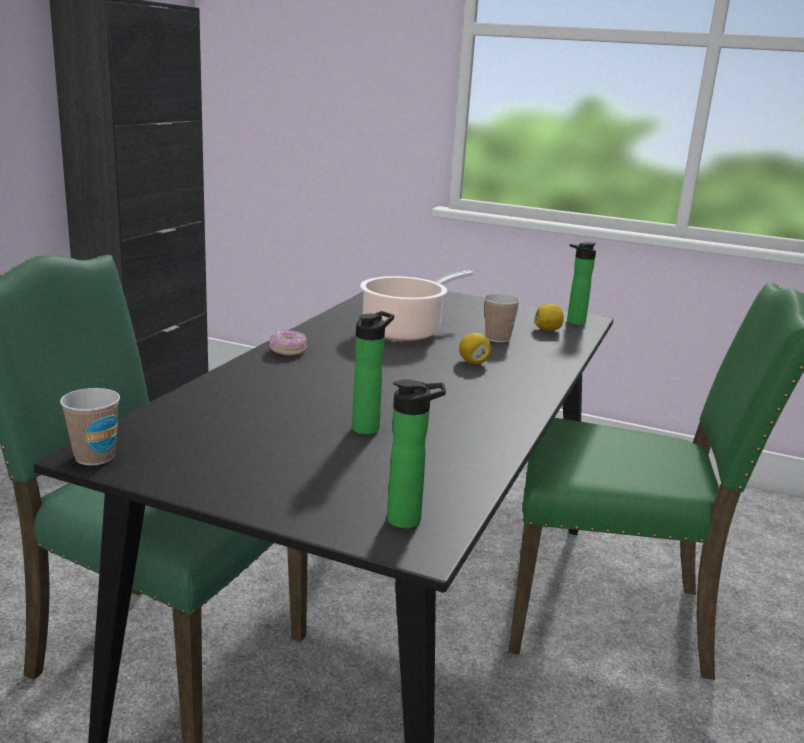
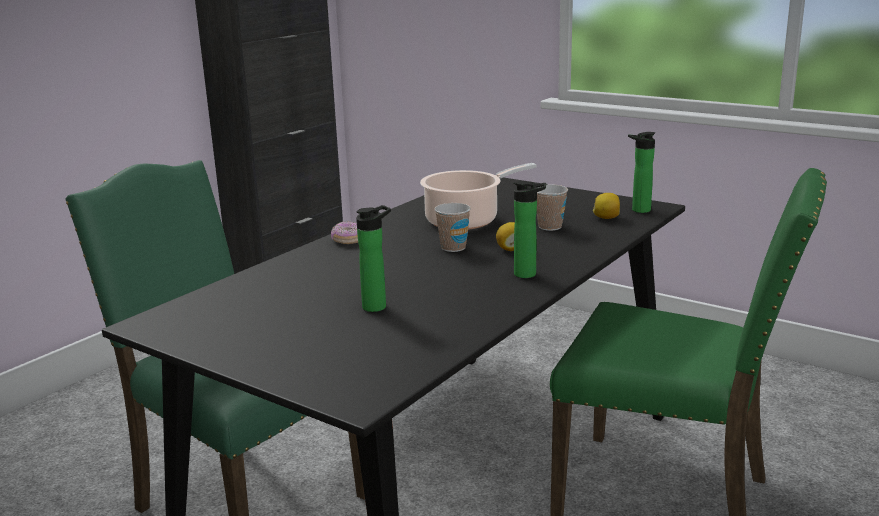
camera: 15 degrees right, 0 degrees up
cup [60,388,120,466] -> cup moved to [434,203,471,252]
bottle [387,379,446,528] -> bottle moved to [513,181,546,278]

